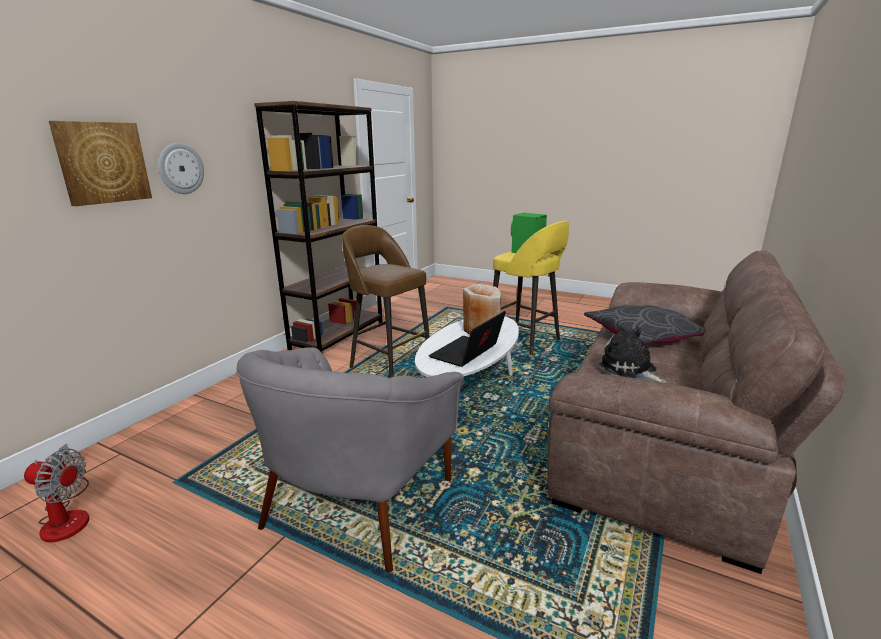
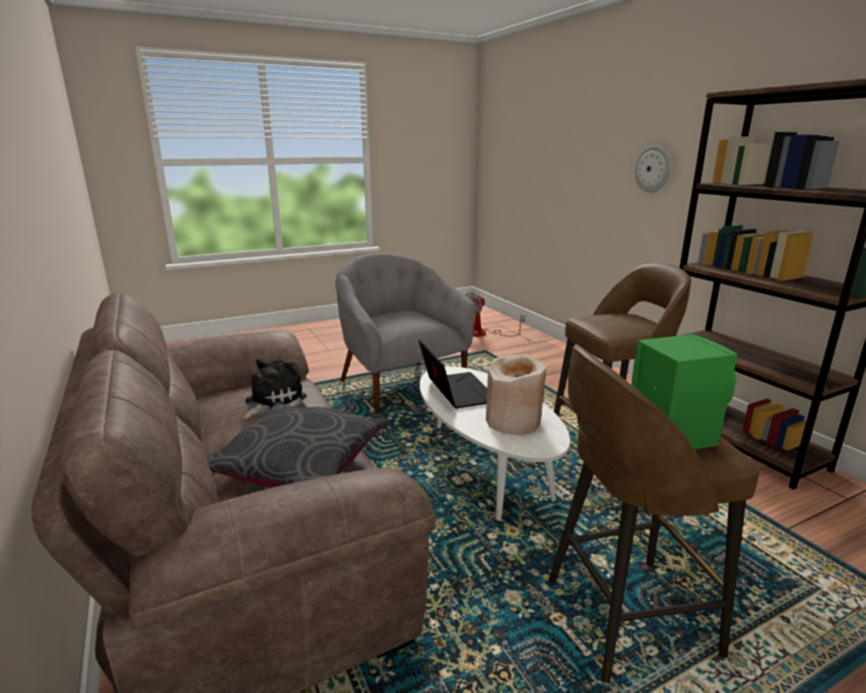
camera: 125 degrees right, 0 degrees up
picture [49,121,152,206] -> none
yellow stool [493,221,569,355] -> brown stool [548,346,759,683]
plush toy [599,327,666,383] -> plush toy turned 60 degrees counterclockwise [243,358,307,419]

